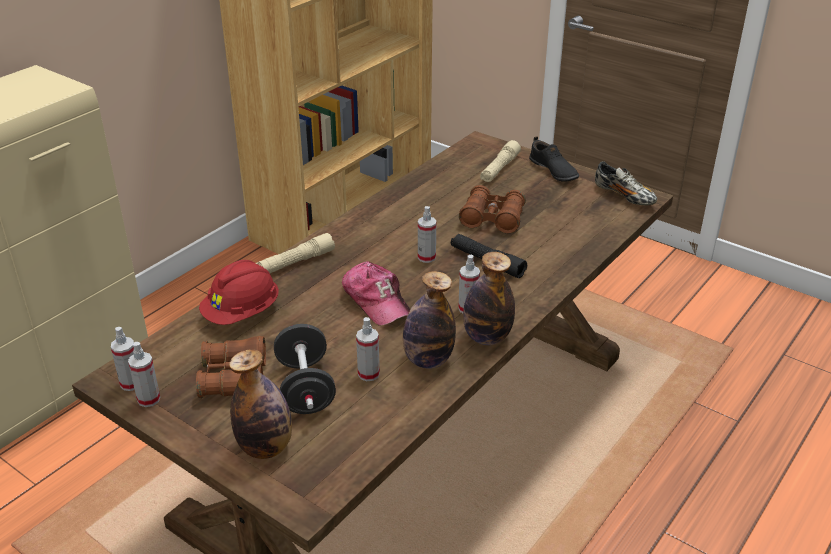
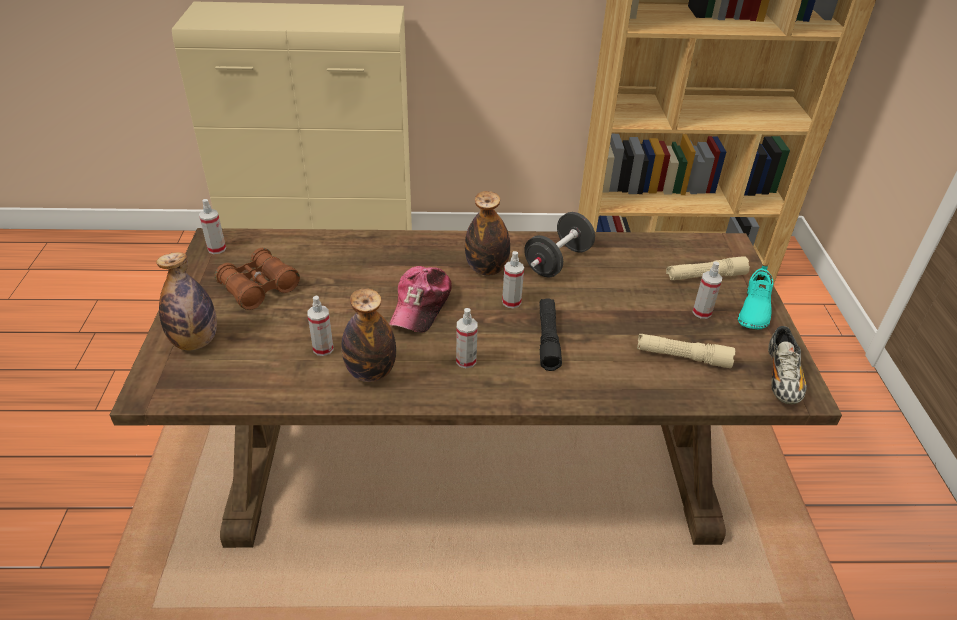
camera: 50 degrees right, 5 degrees up
spray bottle [128,342,161,407] -> spray bottle moved to [693,262,722,319]
red hard hat [199,260,279,325] -> none
beige flashlight [256,233,335,273] -> beige flashlight moved to [637,334,735,368]
black dumbbell [274,324,336,414] -> black dumbbell moved to [524,212,595,277]
brown binoculars [459,185,526,233] -> none
bottle [463,252,515,345] -> bottle moved to [465,191,510,276]
black shoe [529,136,579,181] -> turquoise shoe [738,265,773,329]

